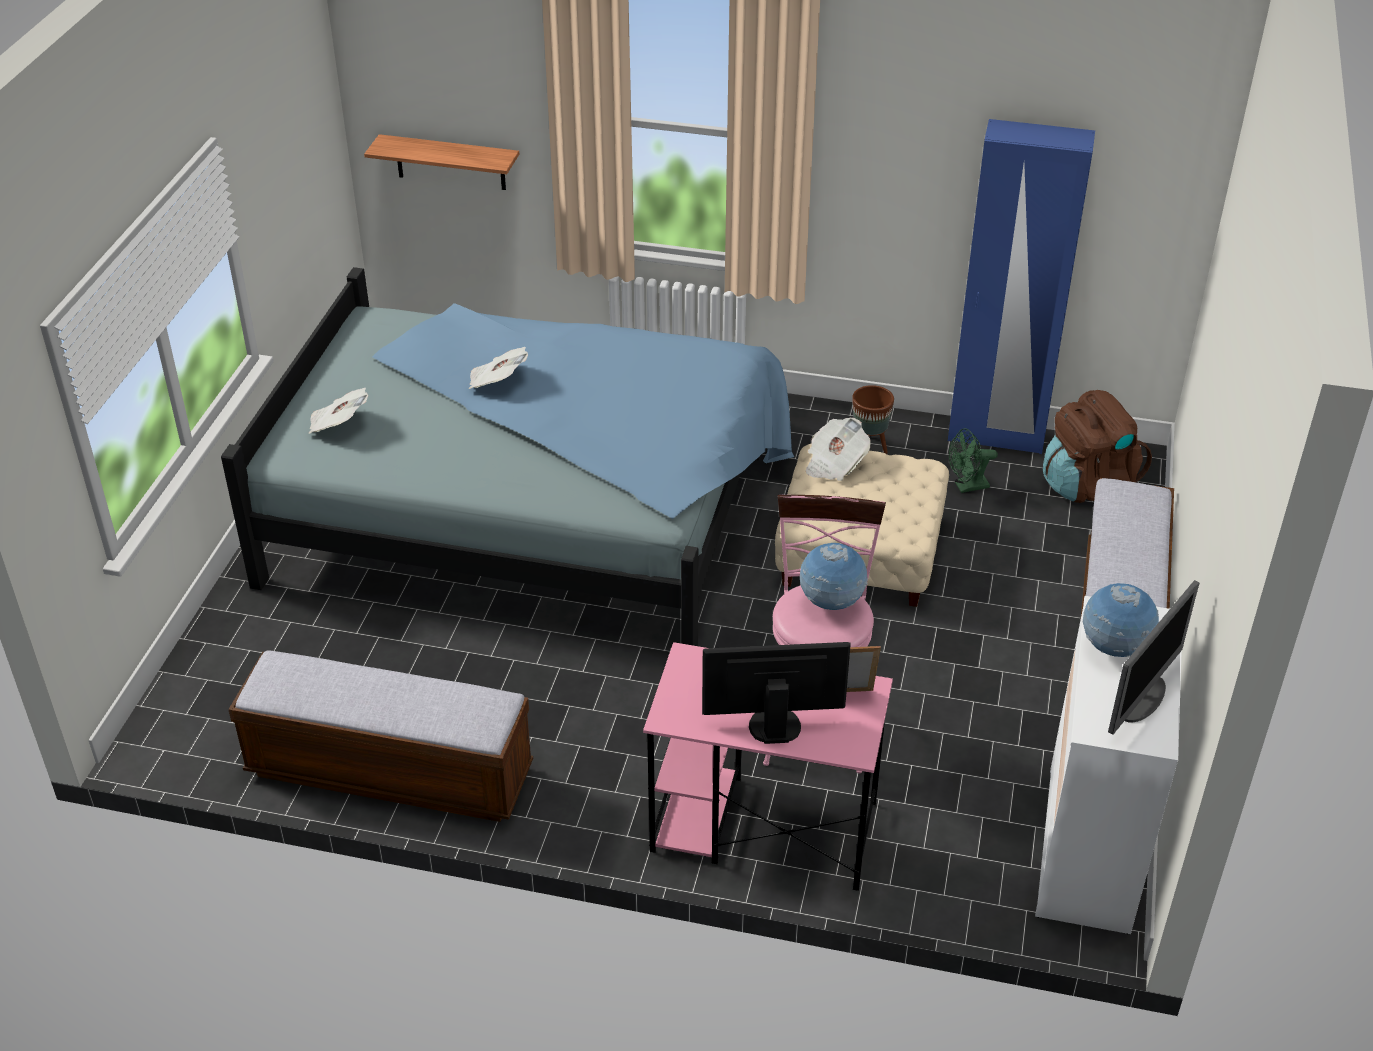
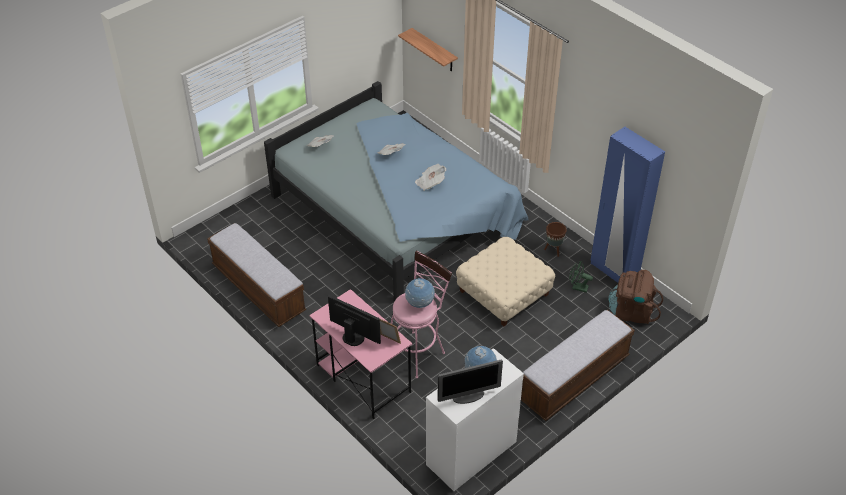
camera: 35 degrees right, 5 degrees up
newspaper [806,418,871,481] -> newspaper moved to [415,164,446,191]

